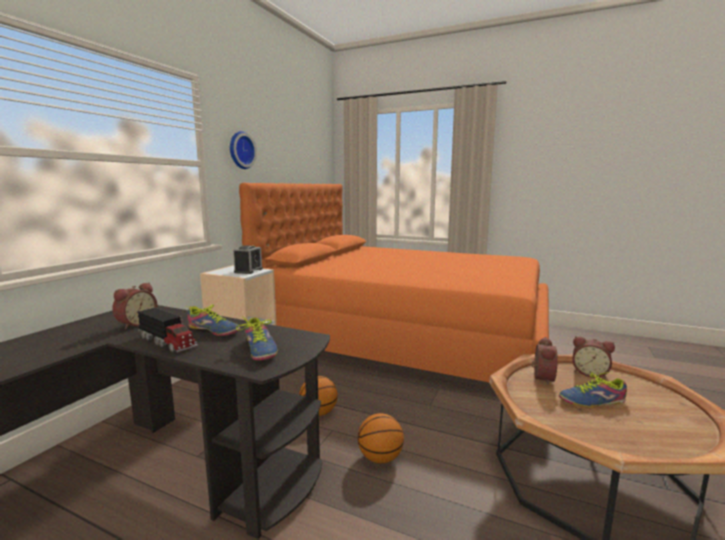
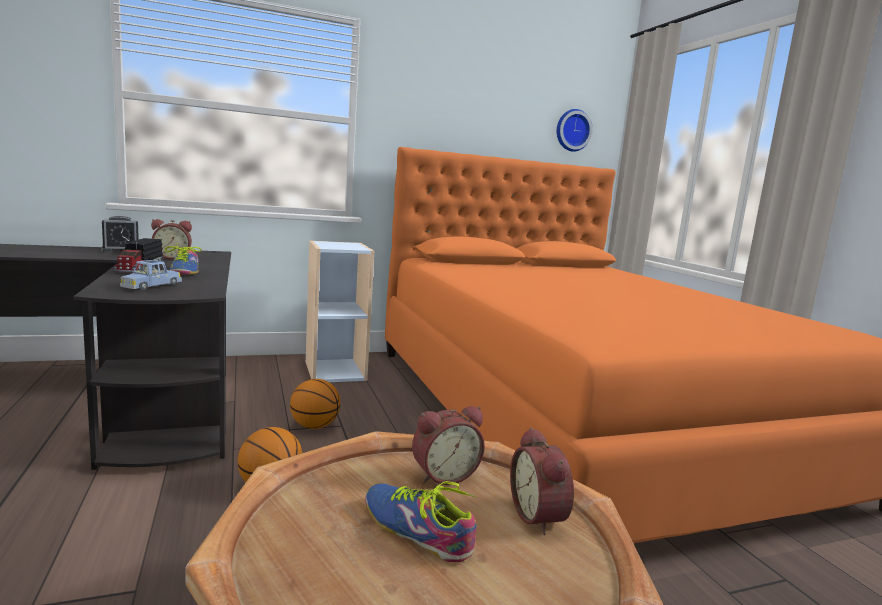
camera: 45 degrees right, 0 degrees up
wall clock [230,131,257,169] -> wall clock moved to [557,109,593,152]
alarm clock [233,245,263,274] -> alarm clock moved to [101,216,139,252]
shoe [236,317,278,361] -> blue toy car [120,260,182,290]

